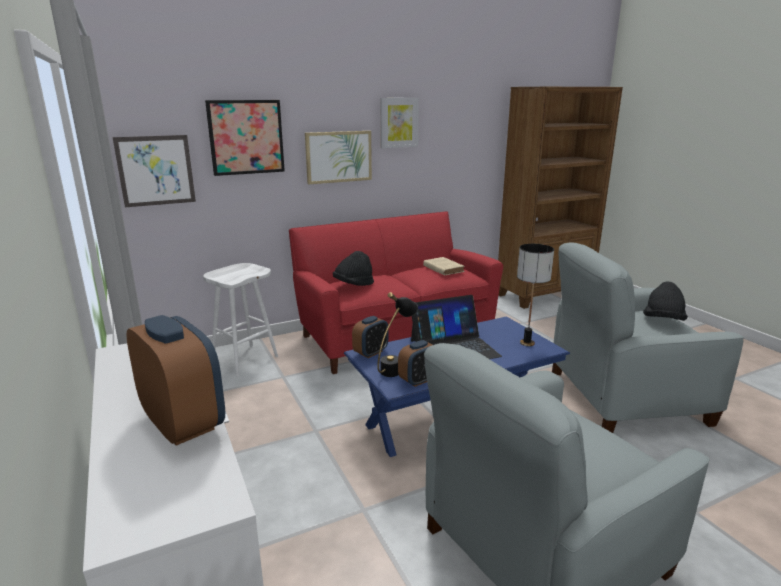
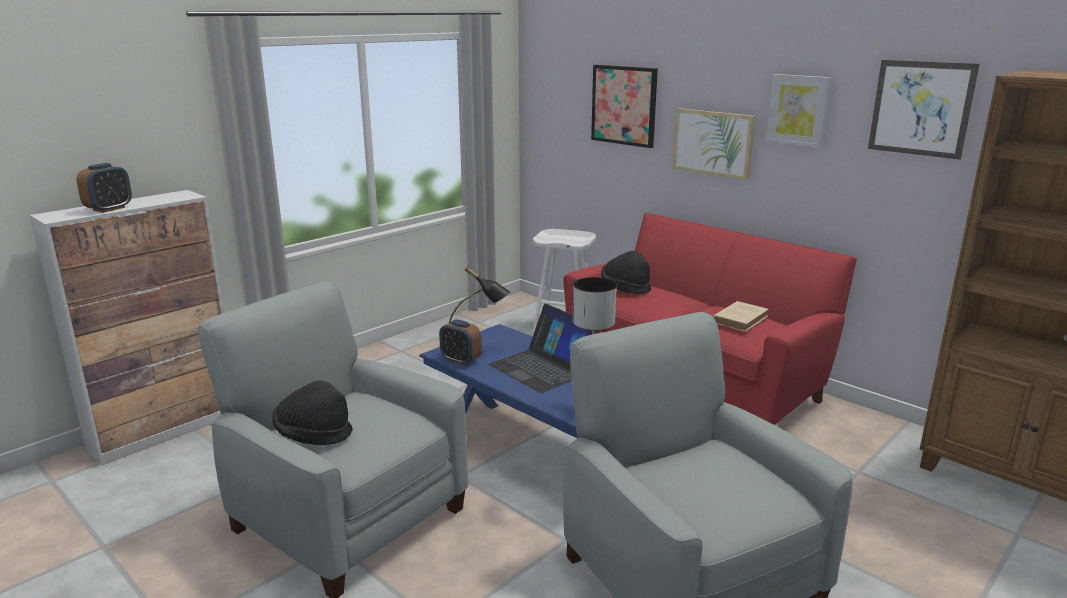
camera: 70 degrees right, 0 degrees up
picture [113,135,196,207] -> picture moved to [868,60,980,160]
alarm clock [352,316,388,358] -> none
black hat [643,281,688,321] -> black hat moved to [272,380,353,445]

